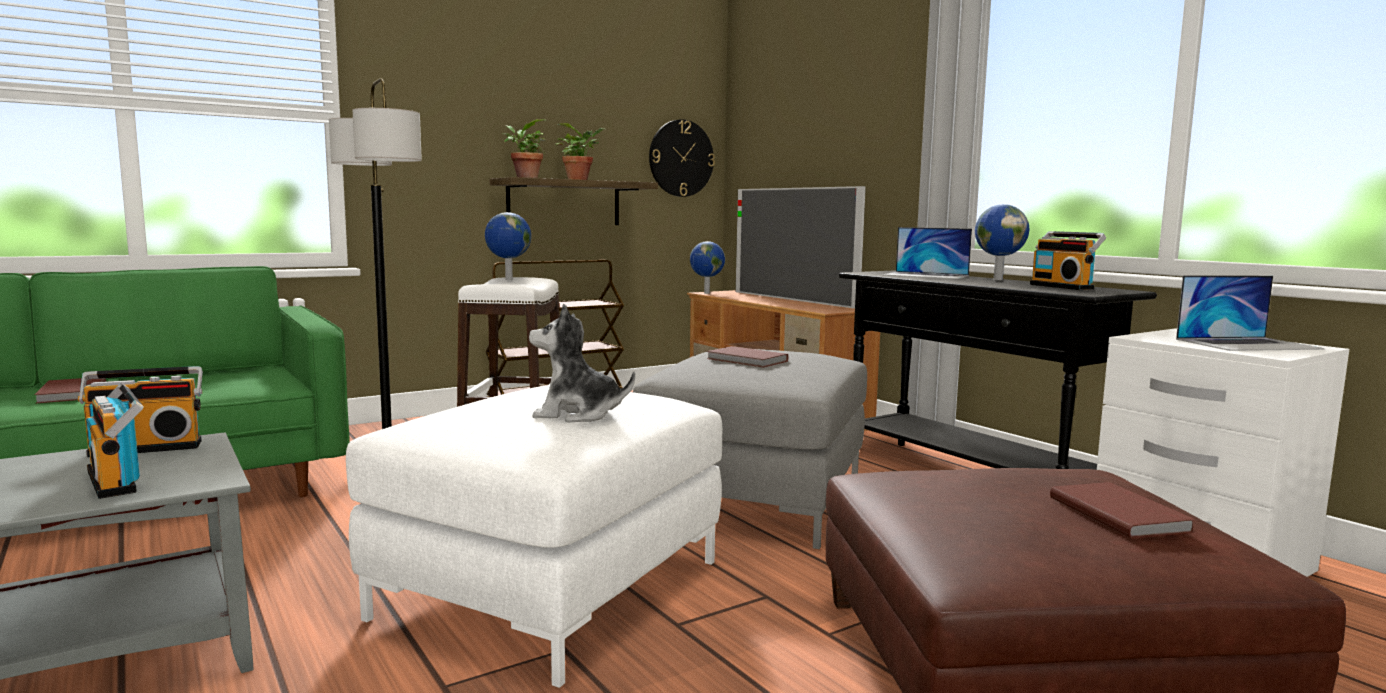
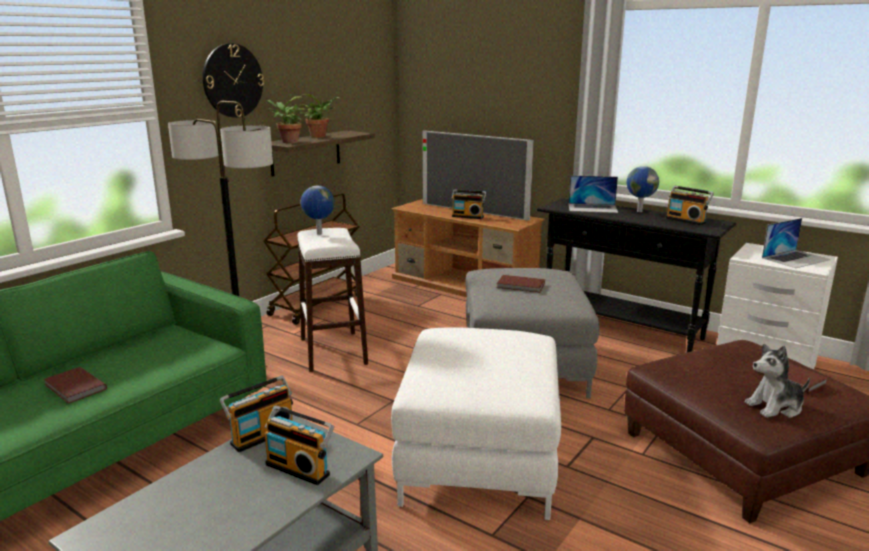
camera: 20 degrees left, 10 degrees up
plush toy [529,304,635,422] -> plush toy moved to [745,344,810,418]
wall clock [649,119,715,197] -> wall clock moved to [203,43,264,118]
globe [690,241,725,294] -> none
none -> radio [451,189,487,219]

